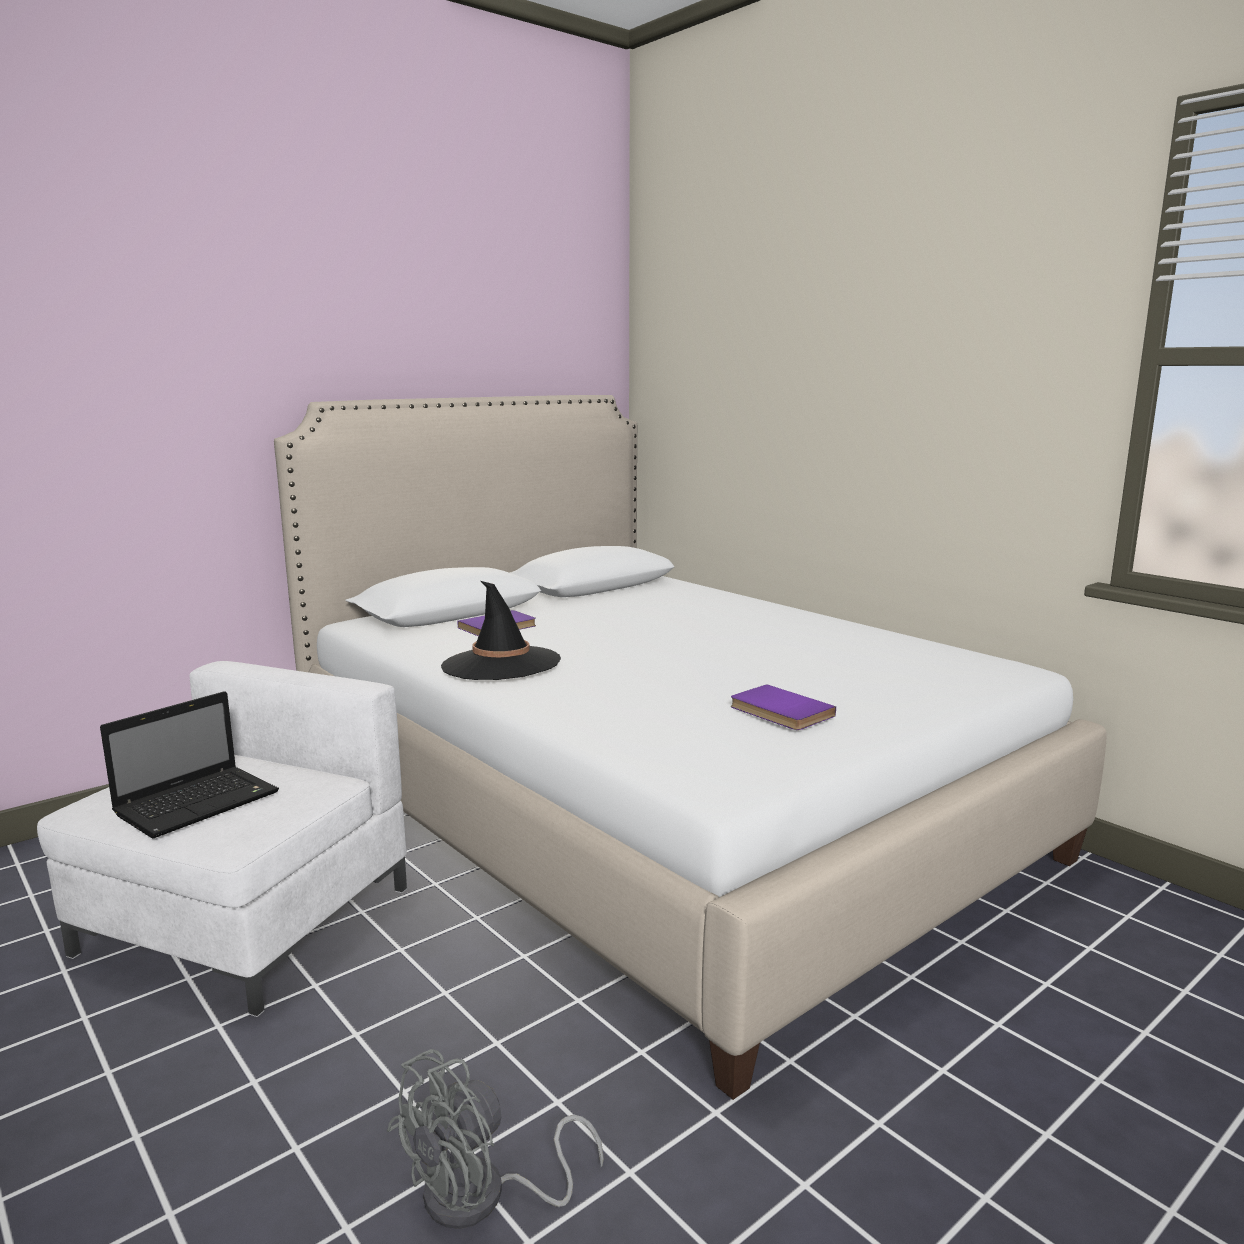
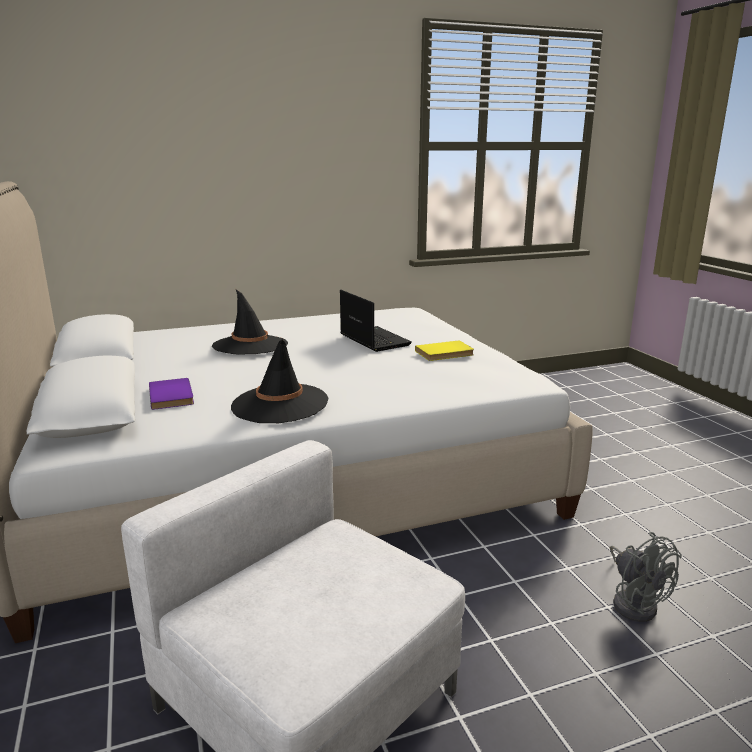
camera: 70 degrees left, 5 degrees up
laptop [100,691,279,838] -> laptop moved to [340,290,412,352]
purple book [731,684,836,730] -> yellow book [415,340,474,361]
none -> black hat [212,289,288,355]

